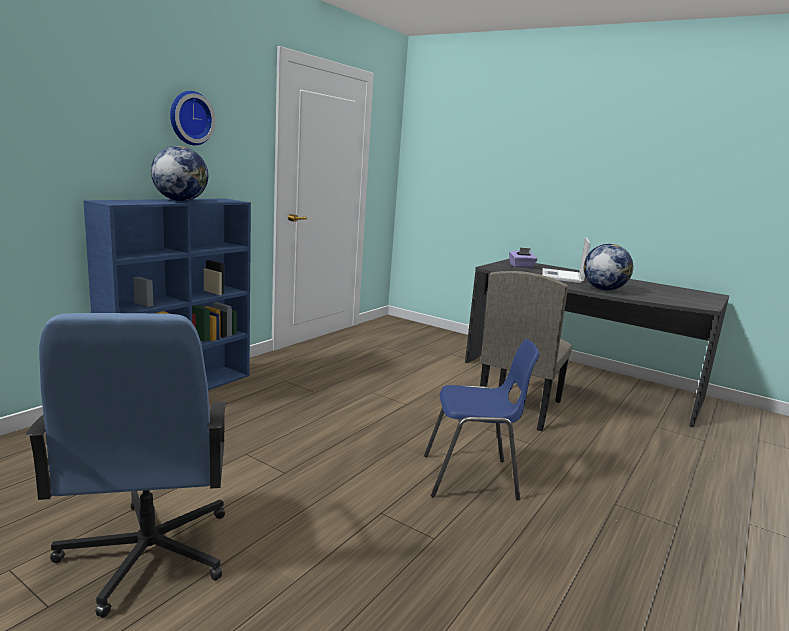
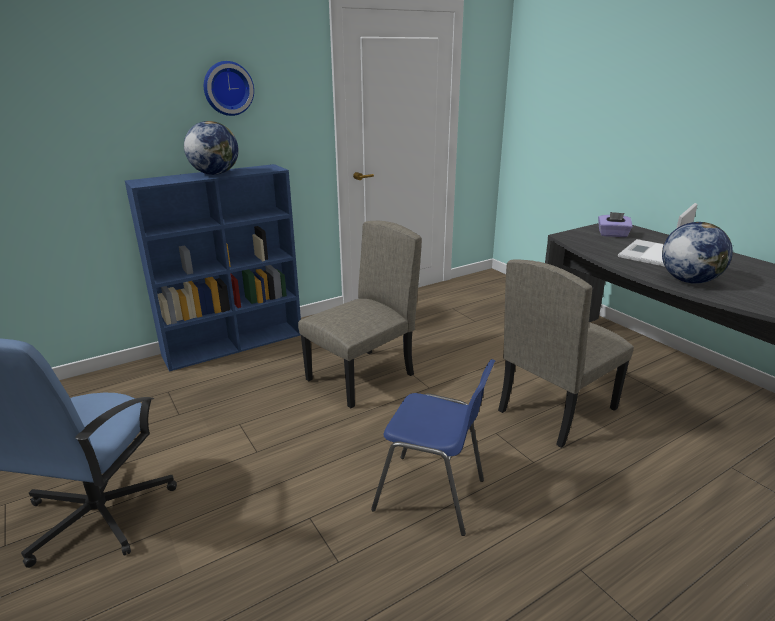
camera: 25 degrees right, 10 degrees up
none -> beige chair [298,221,422,408]

